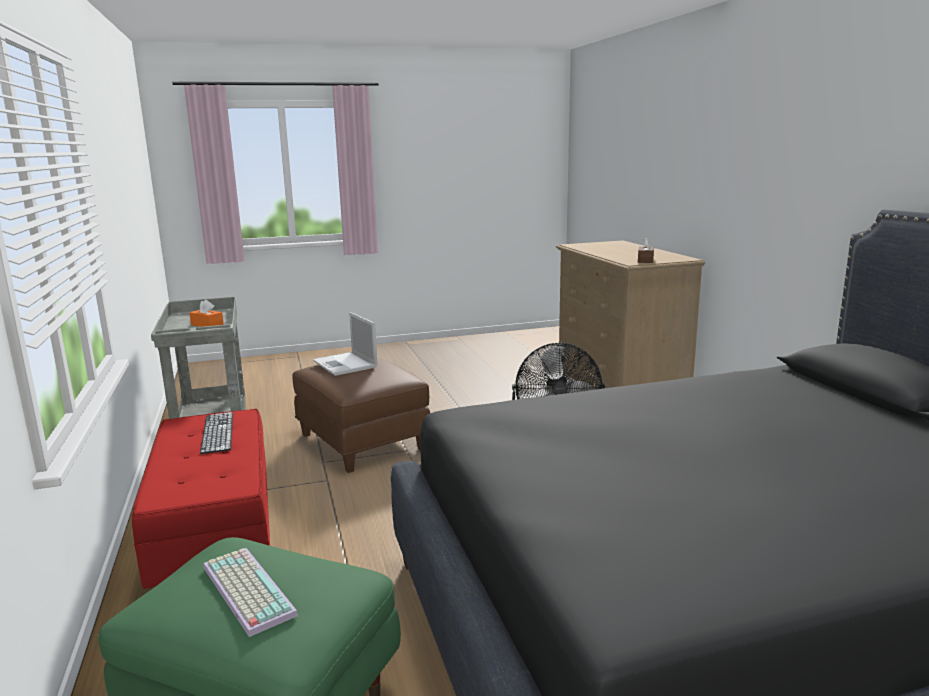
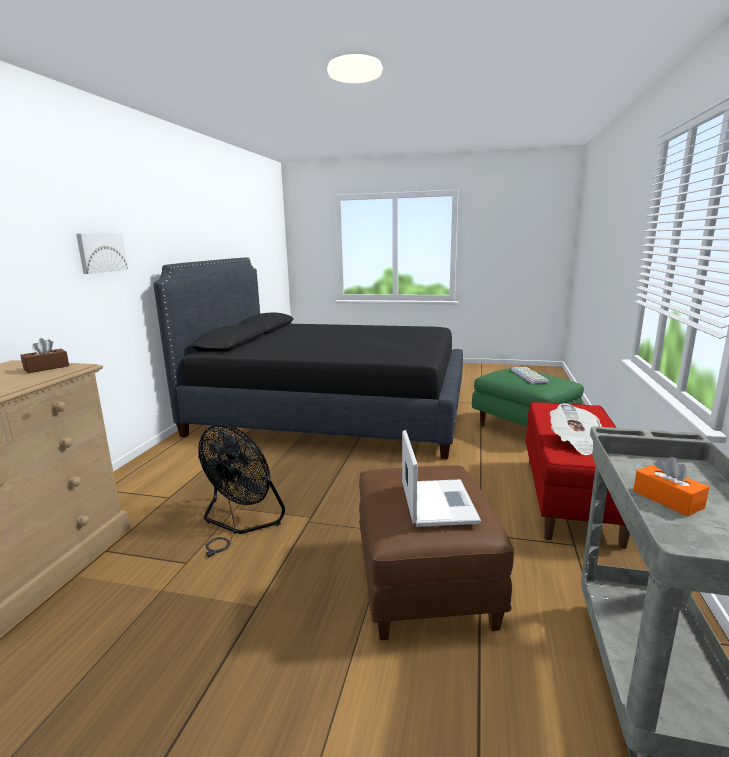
camera: 150 degrees left, 0 degrees up
keyboard [200,412,233,454] -> newspaper [550,403,602,455]
none -> picture [76,234,128,274]

